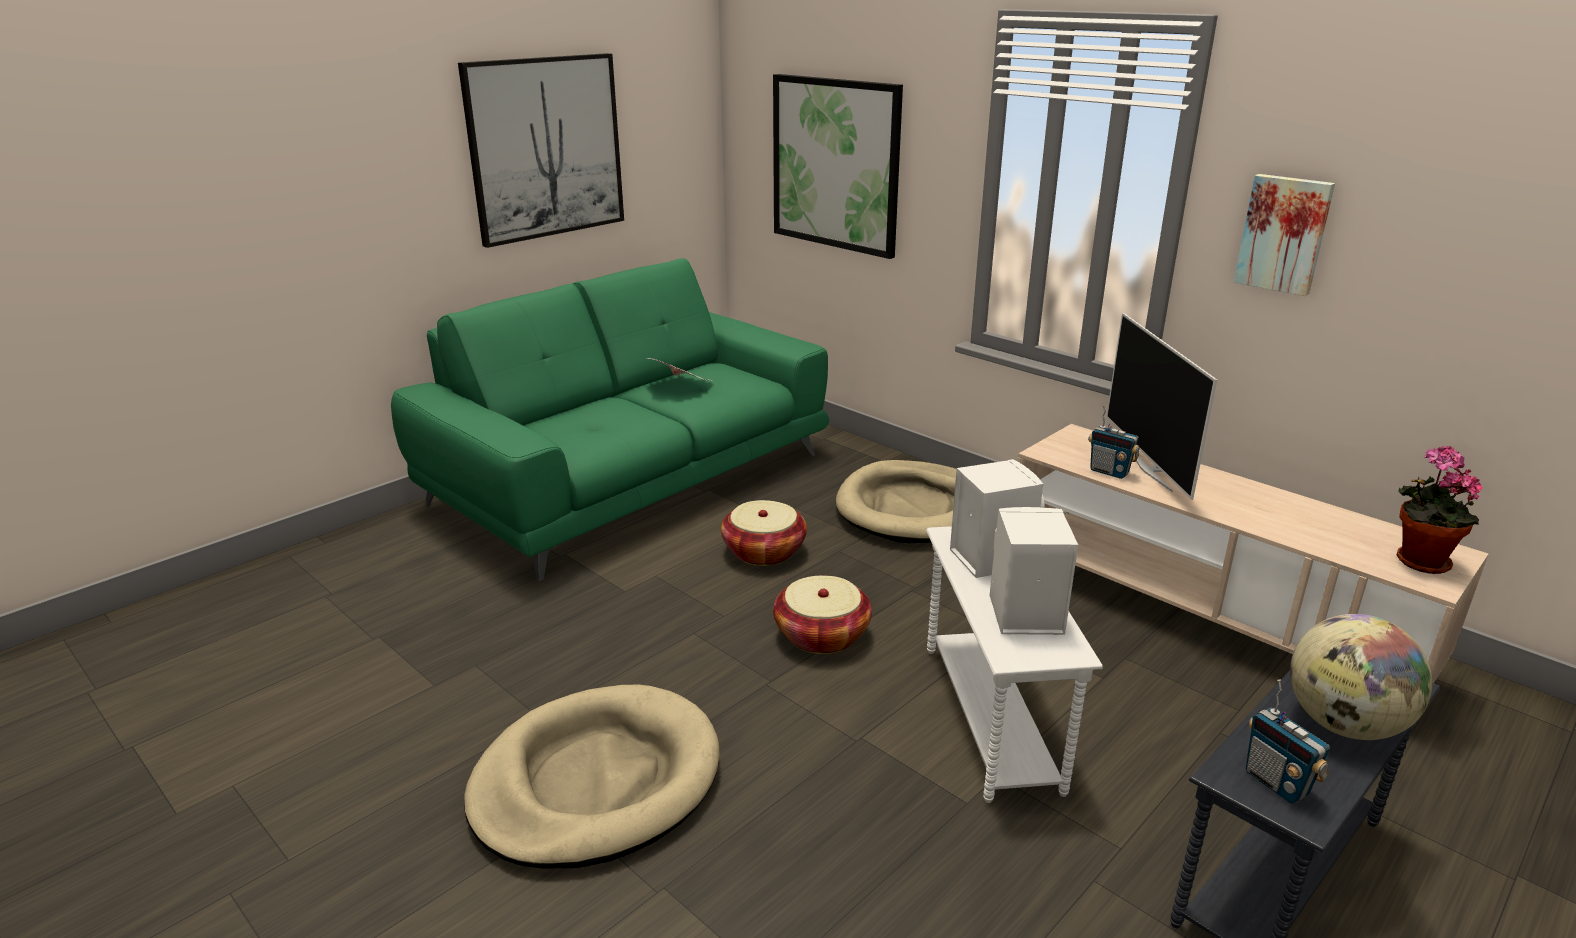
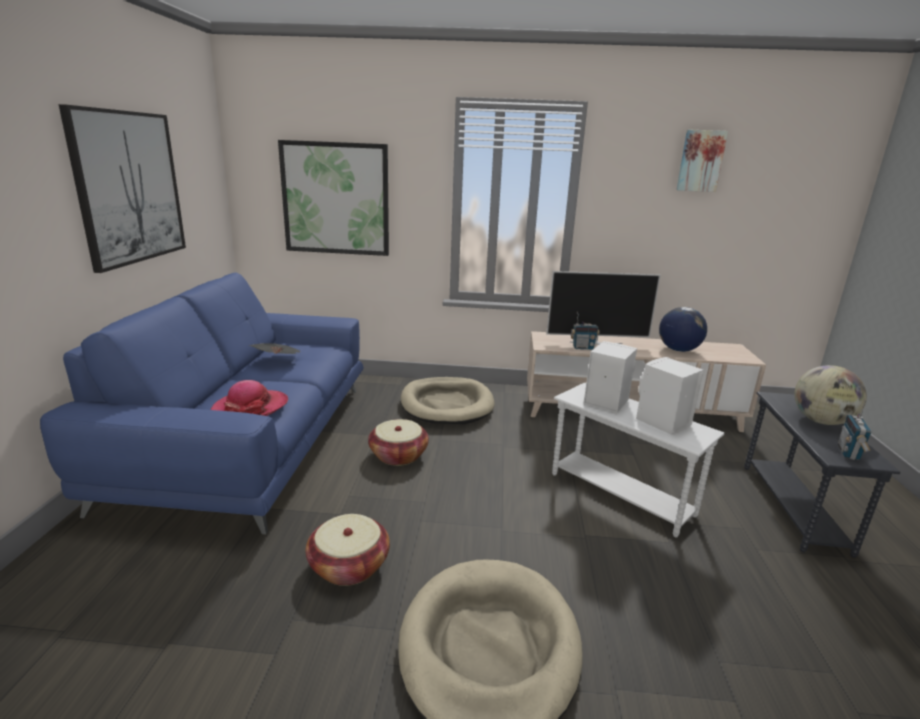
camera: 40 degrees left, 5 degrees down
green sofa [391,258,829,581] -> blue sofa [40,272,363,534]
basket [773,576,872,654] -> basket moved to [306,514,390,586]
television [1106,313,1217,500] -> television turned 45 degrees counterclockwise [546,271,661,345]
picture [1234,174,1335,296] -> picture moved to [676,130,728,192]
radio [1246,679,1330,804] -> radio turned 90 degrees clockwise [838,400,871,461]
potted plant [1397,446,1482,574] -> none
none -> hat [210,380,288,416]
none -> globe [659,307,707,352]

